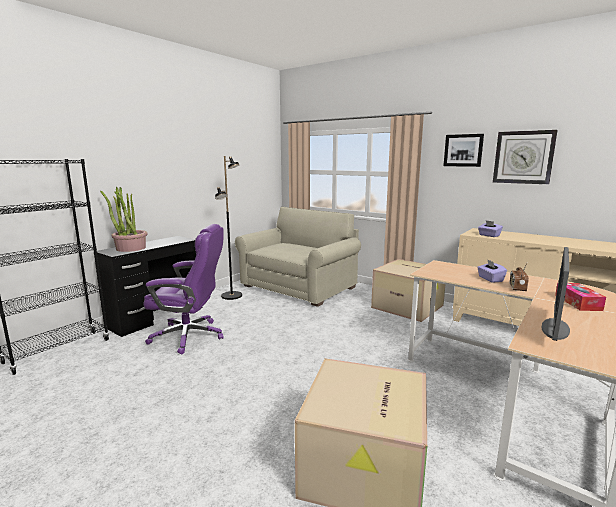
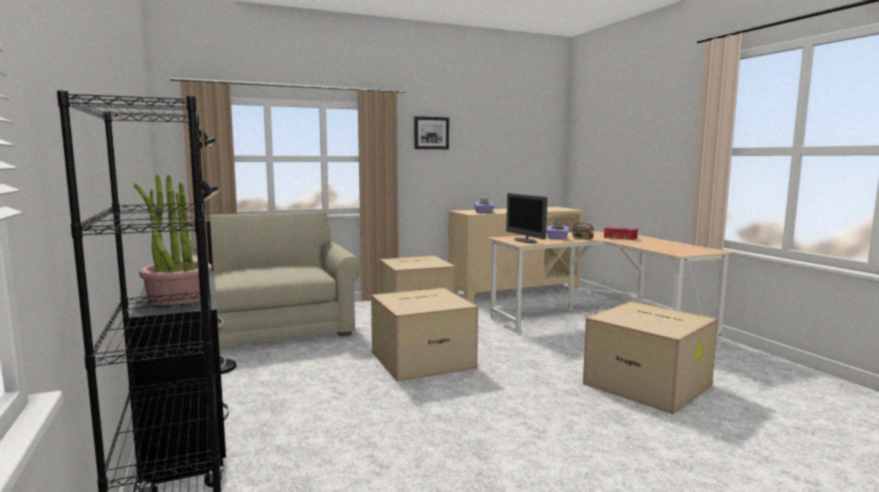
camera: 60 degrees left, 5 degrees down
purple office chair [144,224,224,354] -> none
wall clock [493,130,558,184] -> none
monitor [541,247,570,341] -> monitor moved to [506,193,548,243]
none -> cardboard box [371,288,478,381]

